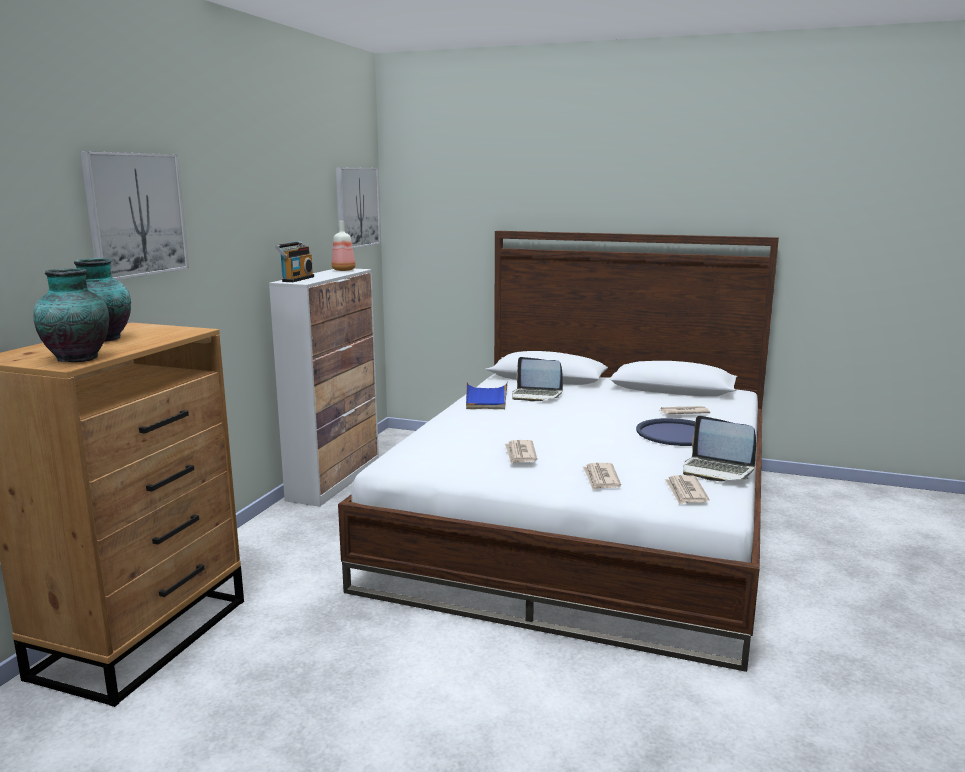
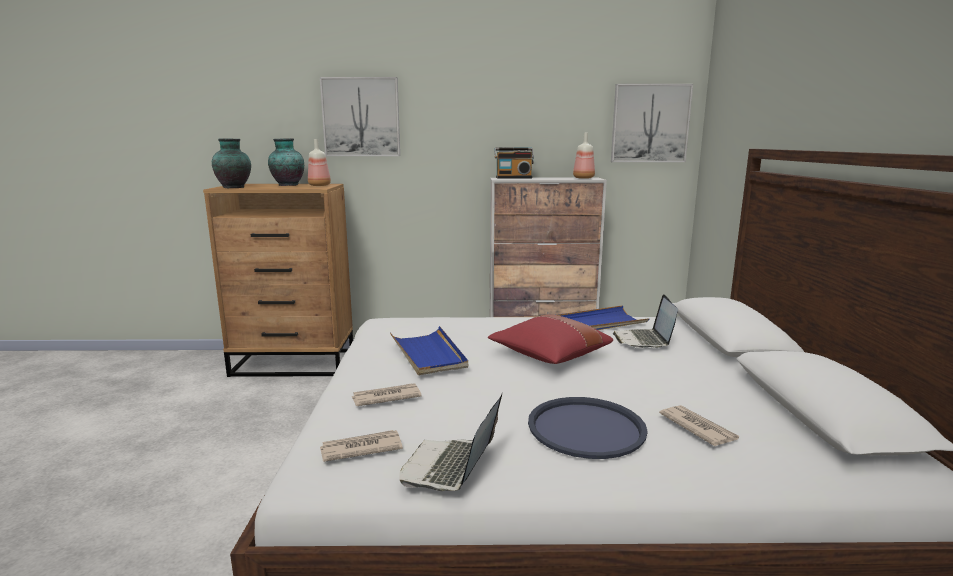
camera: 70 degrees right, 0 degrees up
newspaper [505,440,537,464] -> blue tray [390,326,468,375]
none -> bottle [308,139,331,186]
none -> red pillow [488,314,613,364]

